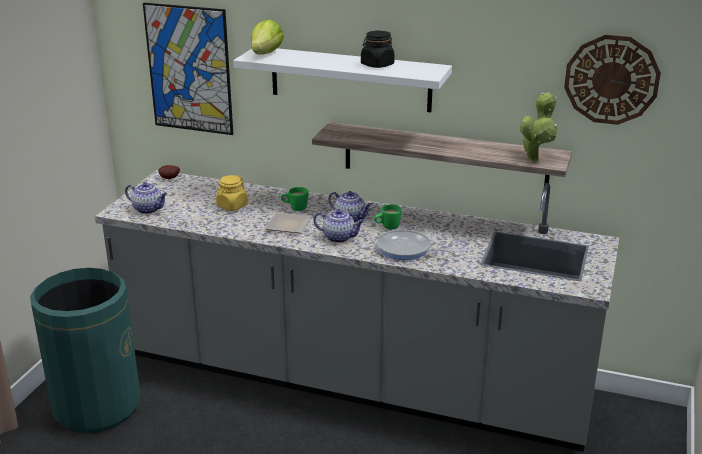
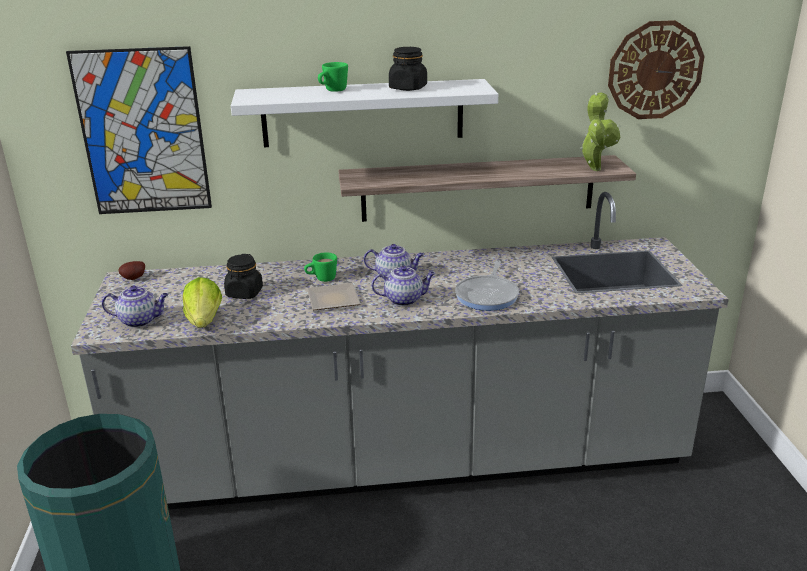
camera: 25 degrees left, 0 degrees up
yellow jar [216,175,248,211] -> black jar [224,254,263,299]
lettuce [251,19,284,55] -> lettuce moved to [183,277,222,328]
green mug [374,204,402,229] -> green mug moved to [318,62,348,92]
frying pan [377,230,456,260] -> frying pan turned 75 degrees counterclockwise [455,261,519,311]

